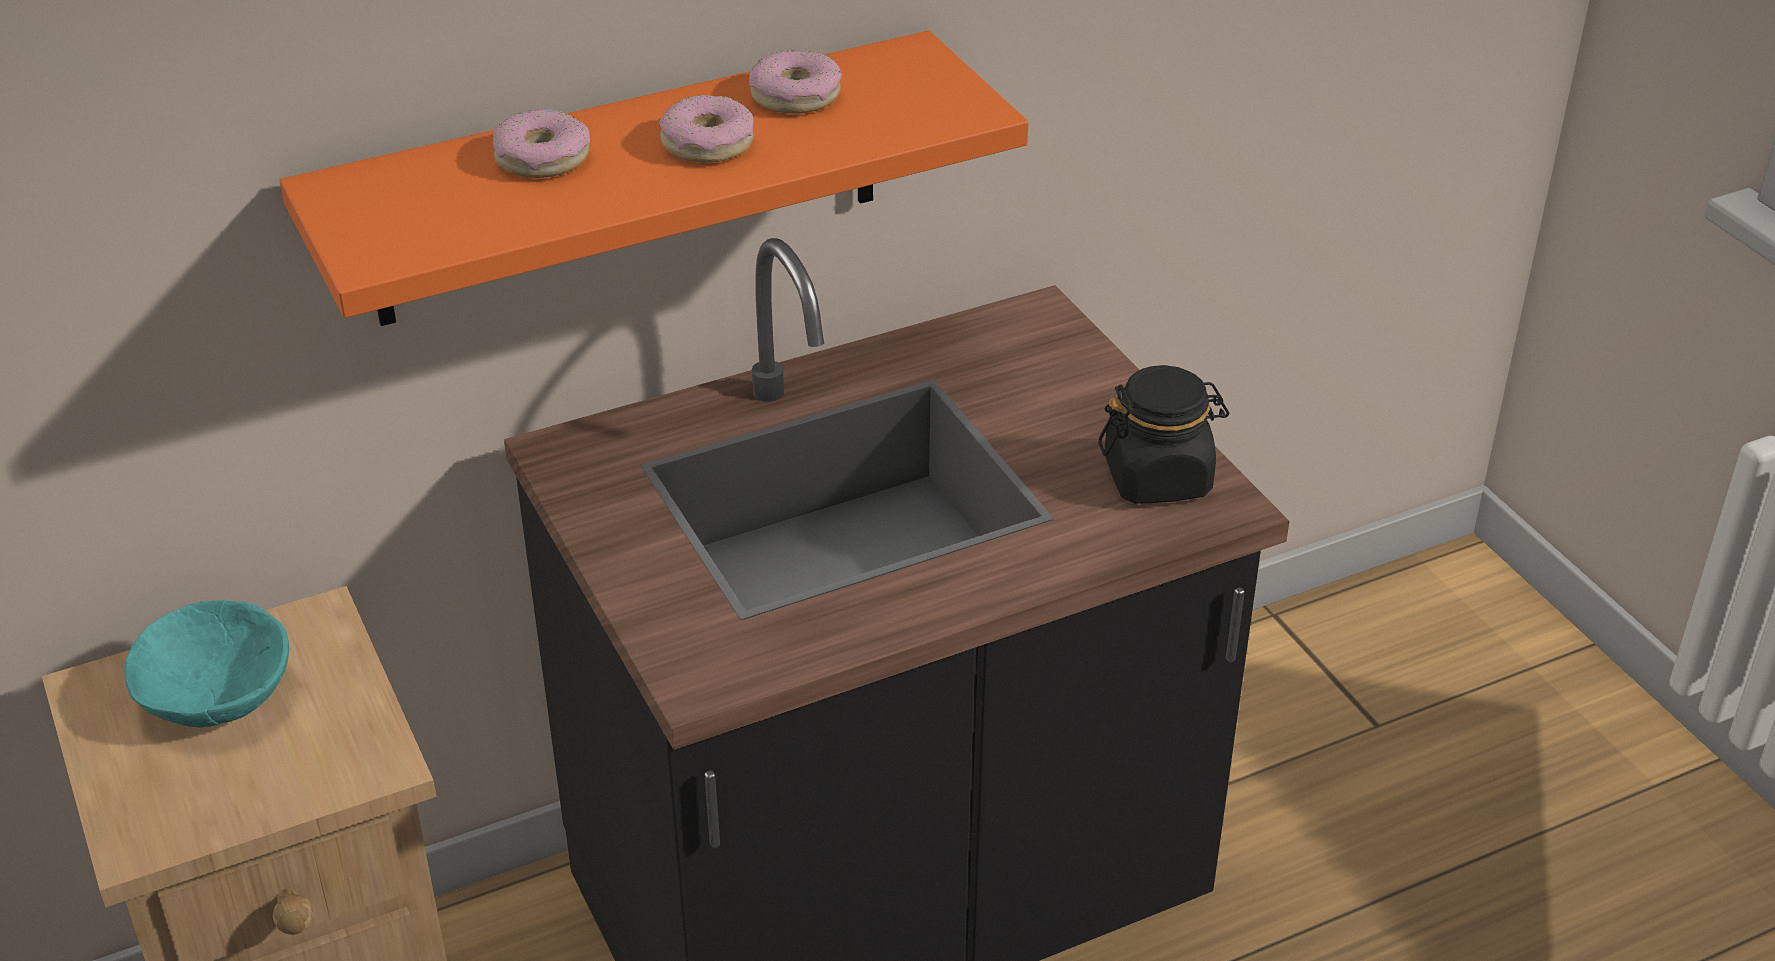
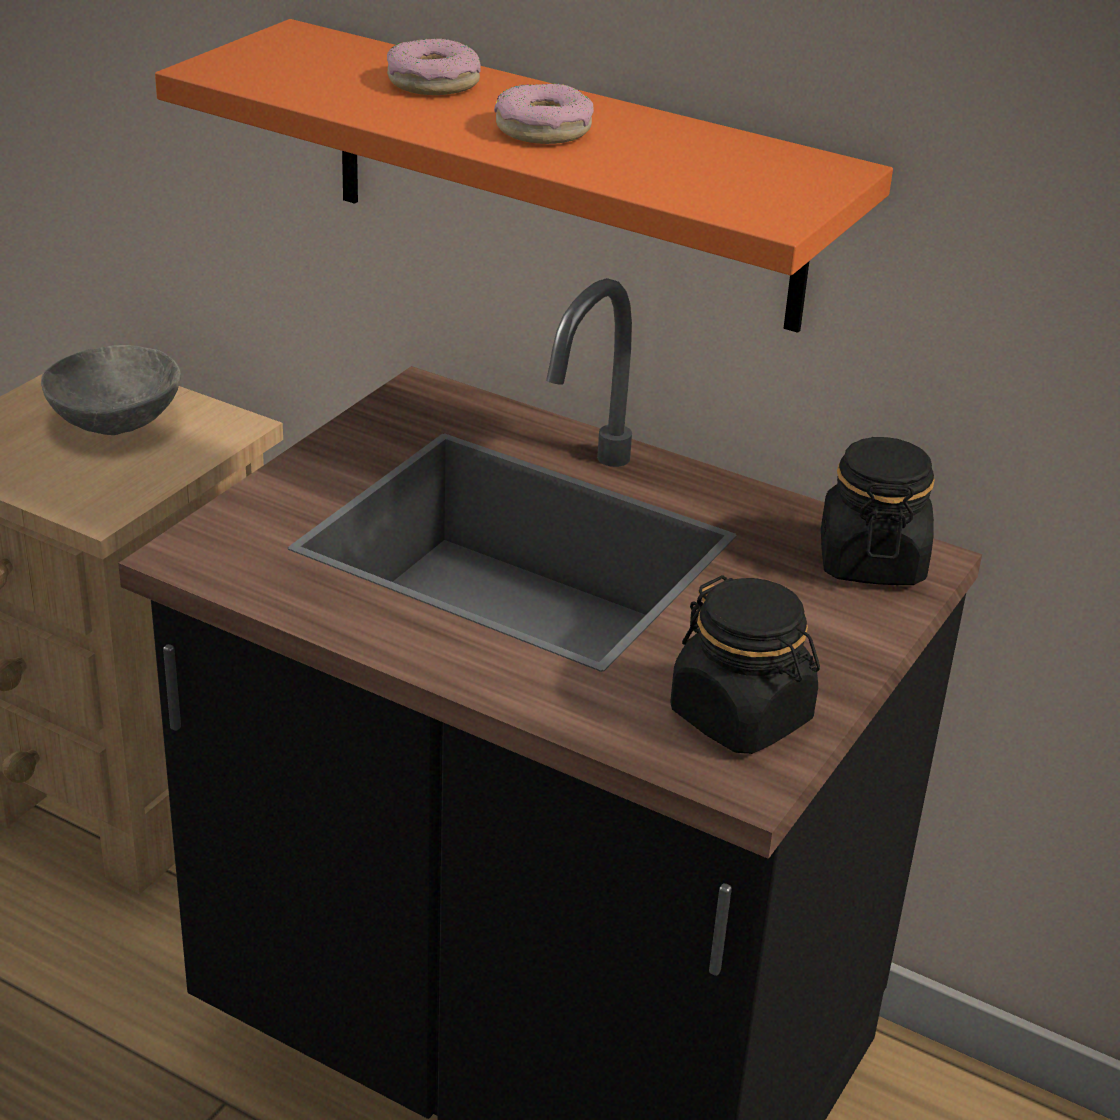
camera: 55 degrees right, 5 degrees down
turquoise bowl [124,600,289,728] -> grey bowl [41,345,181,435]
donut [749,50,842,114] -> none
none -> black jar [821,437,935,585]

